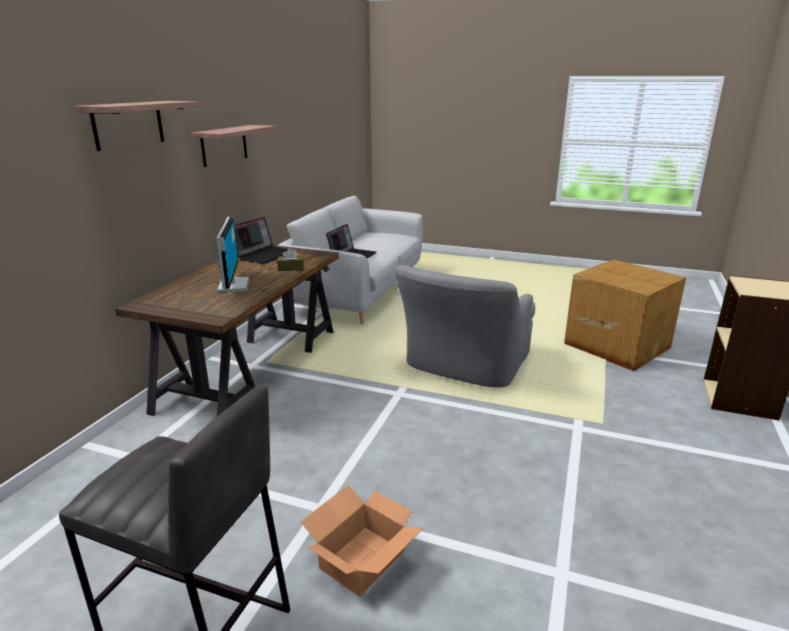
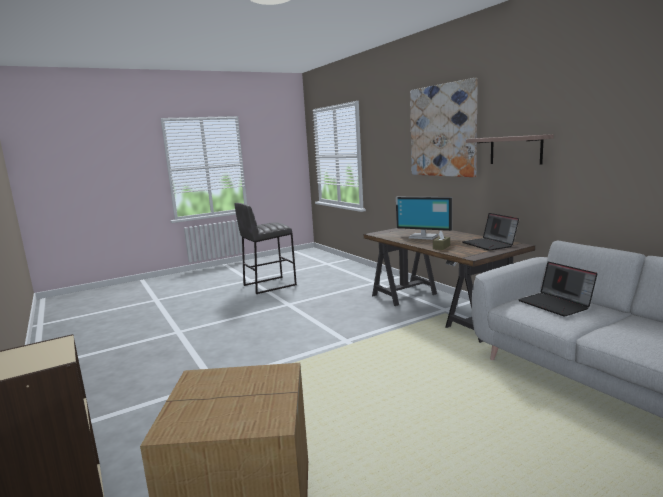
camera: 130 degrees right, 10 degrees down
shelf [74,101,199,151] -> picture [410,78,478,177]
cardboard box [301,485,423,597] -> none
grey armchair [394,265,535,388] -> none

